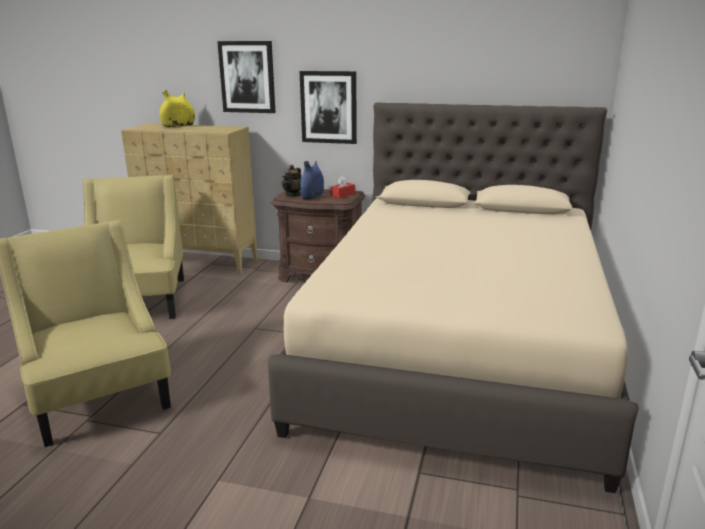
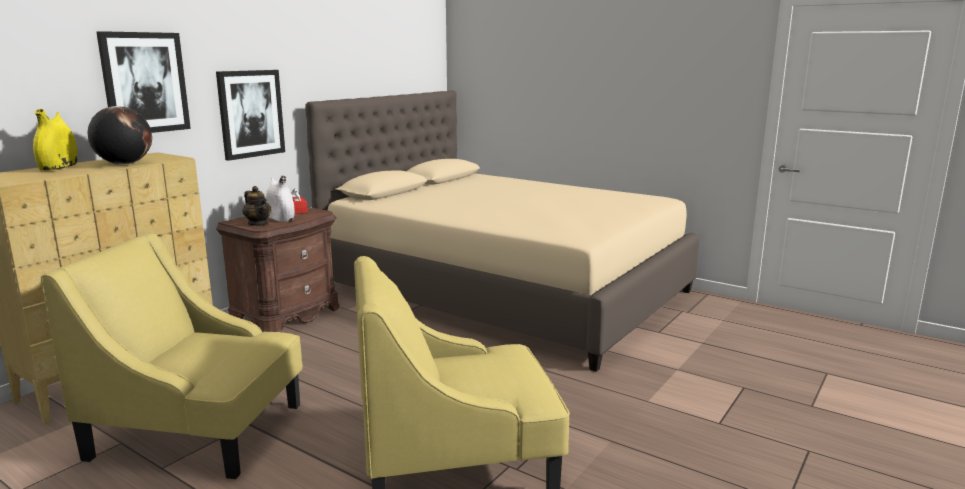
camera: 70 degrees left, 5 degrees down
blue vase [300,161,324,199] -> white vase [265,176,295,222]
none -> globe [88,106,152,164]

